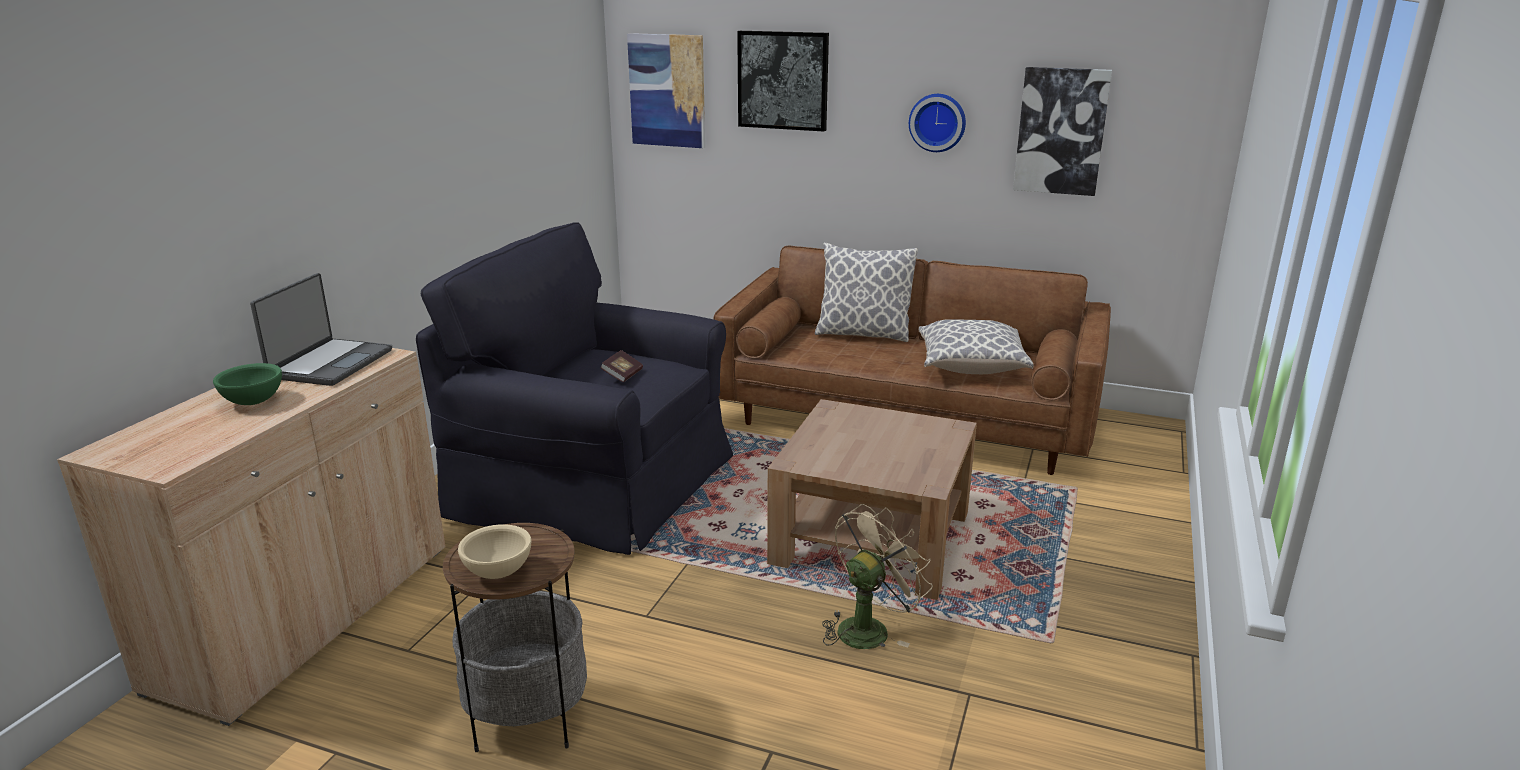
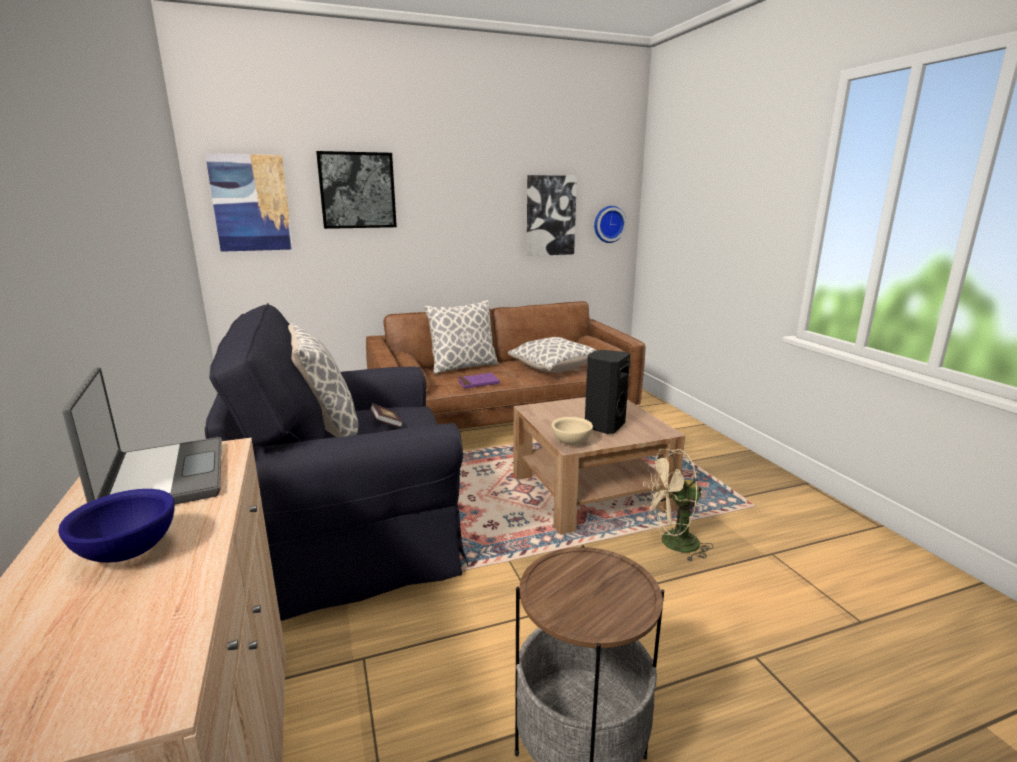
camera: 40 degrees left, 5 degrees down
green bowl [213,363,282,405] -> blue bowl [58,489,175,563]
beige bowl [458,524,531,579] -> beige bowl moved to [551,417,593,445]
beige fan [822,504,933,649] -> beige fan turned 105 degrees counterclockwise [643,449,713,562]
wall clock [909,94,966,152] -> wall clock moved to [594,206,627,243]
none -> pillow [288,324,358,437]
none -> purple book [458,373,500,389]
none -> black speaker [585,350,630,434]

